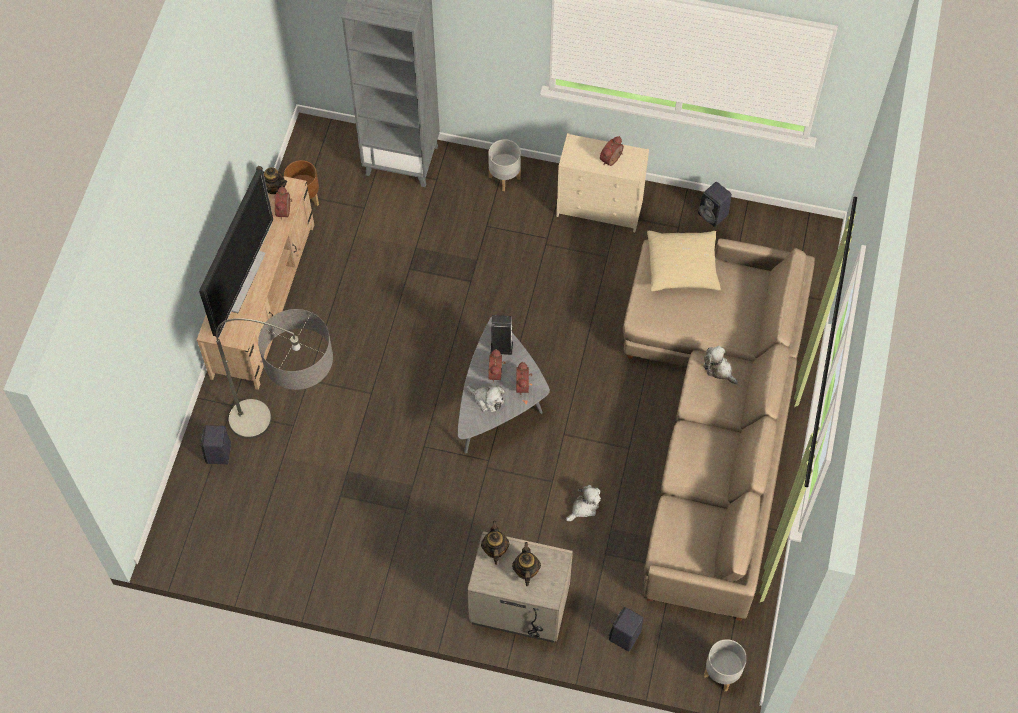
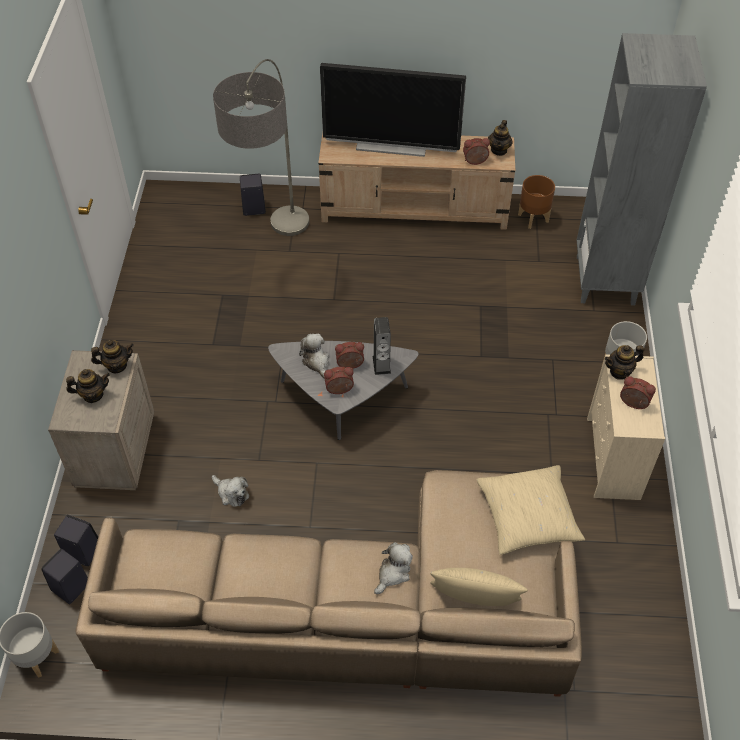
camera: 80 degrees right, 10 degrees down
plush toy [467,385,505,412] -> plush toy turned 135 degrees clockwise [299,334,329,378]
black speaker [698,182,732,227] -> black speaker moved to [41,549,88,604]
none -> beige pillow [430,568,528,606]
none -> teapot [605,345,644,380]

